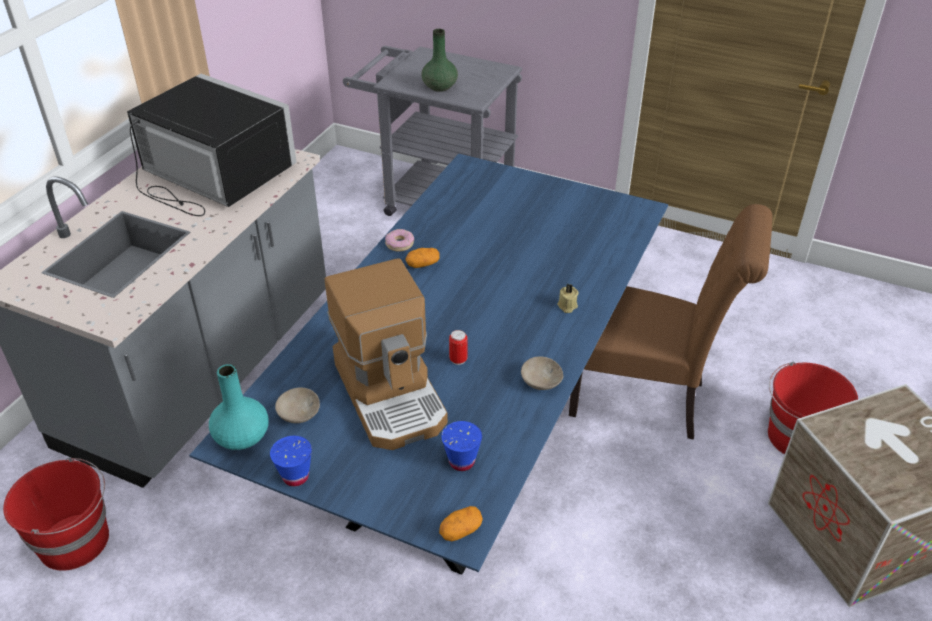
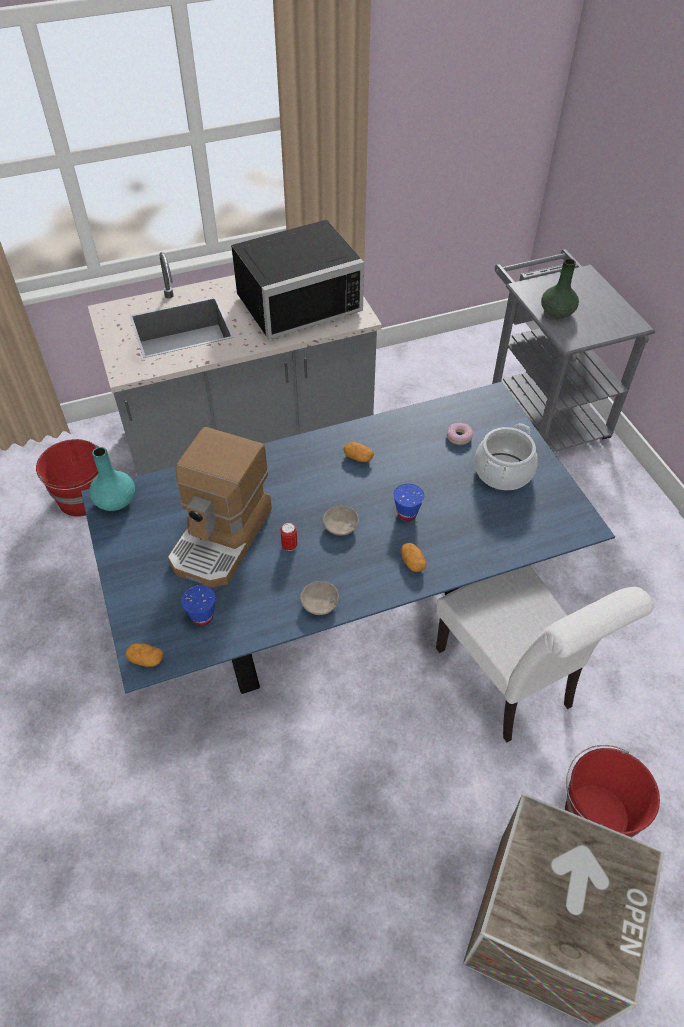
camera: 45 degrees right, 10 degrees up
black microwave [127,74,297,216] -> black microwave turned 75 degrees clockwise [231,220,364,340]
blue cup [270,436,312,487] -> blue cup moved to [394,484,424,521]
beige bowl [275,387,320,423] -> beige bowl moved to [323,506,359,536]
donut [385,229,414,252] -> donut moved to [447,423,473,445]
beige candle [557,284,578,313] -> potato [401,543,427,572]
brown chair [569,204,772,440] -> white chair [436,565,654,743]
none -> cooking pot [474,423,538,490]

